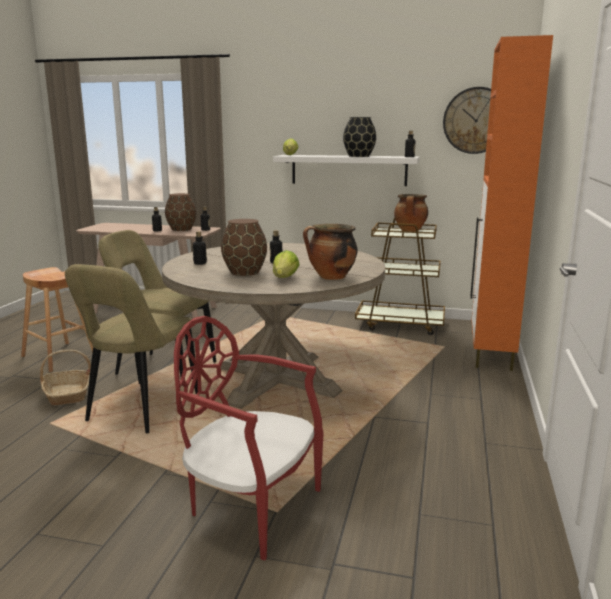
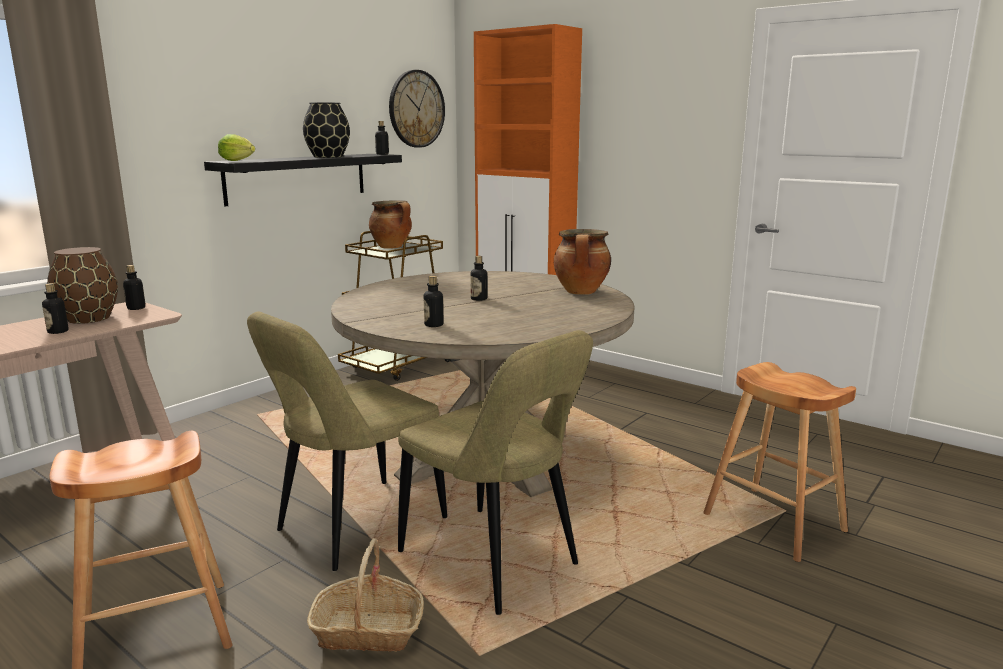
camera: 65 degrees left, 0 degrees up
red chair [174,316,324,560] -> brown stool [703,362,856,562]
brown vase [221,219,267,276] -> none
white shelf [273,155,420,186] -> black shelf [204,154,402,206]
lettuce [273,250,300,278] -> none

